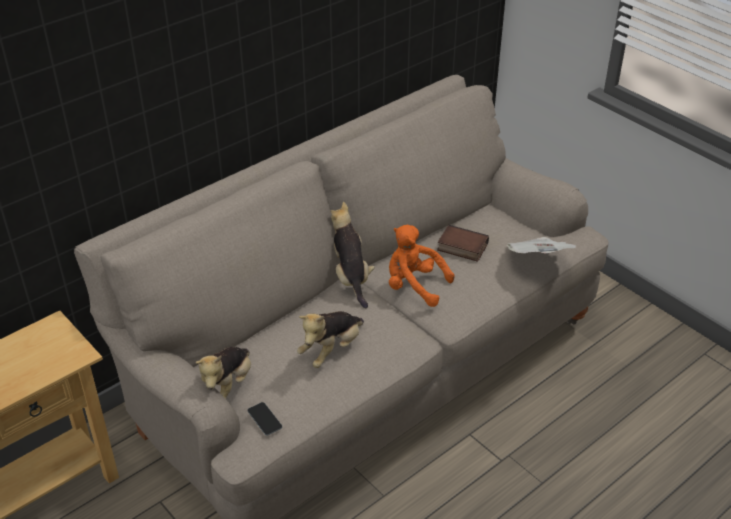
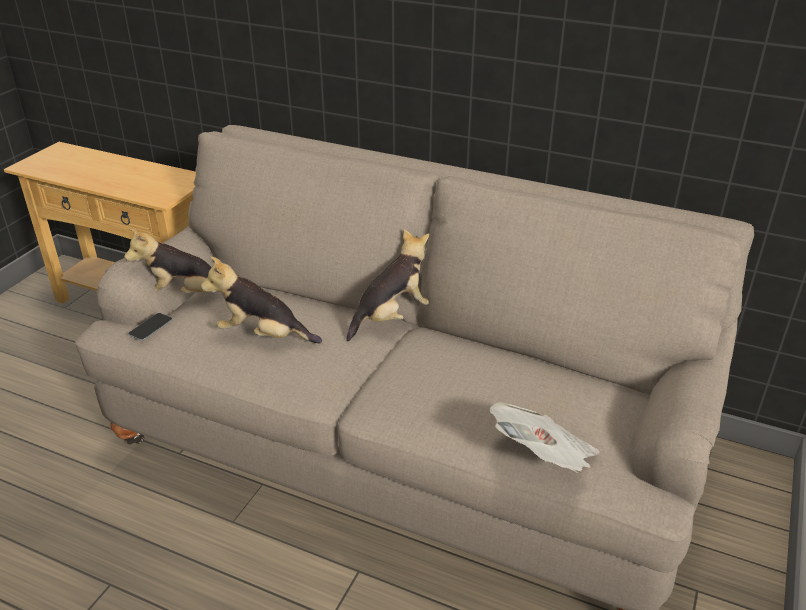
camera: 65 degrees right, 5 degrees down
orange plush toy [389,225,454,307] -> none
book [437,225,489,262] -> none

